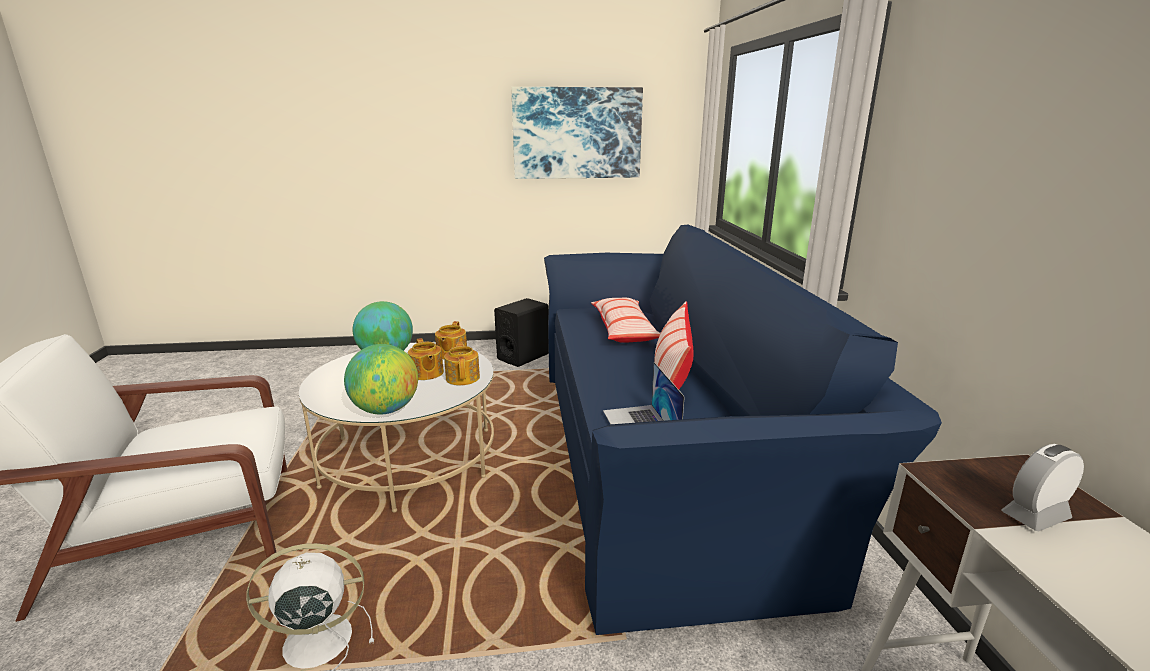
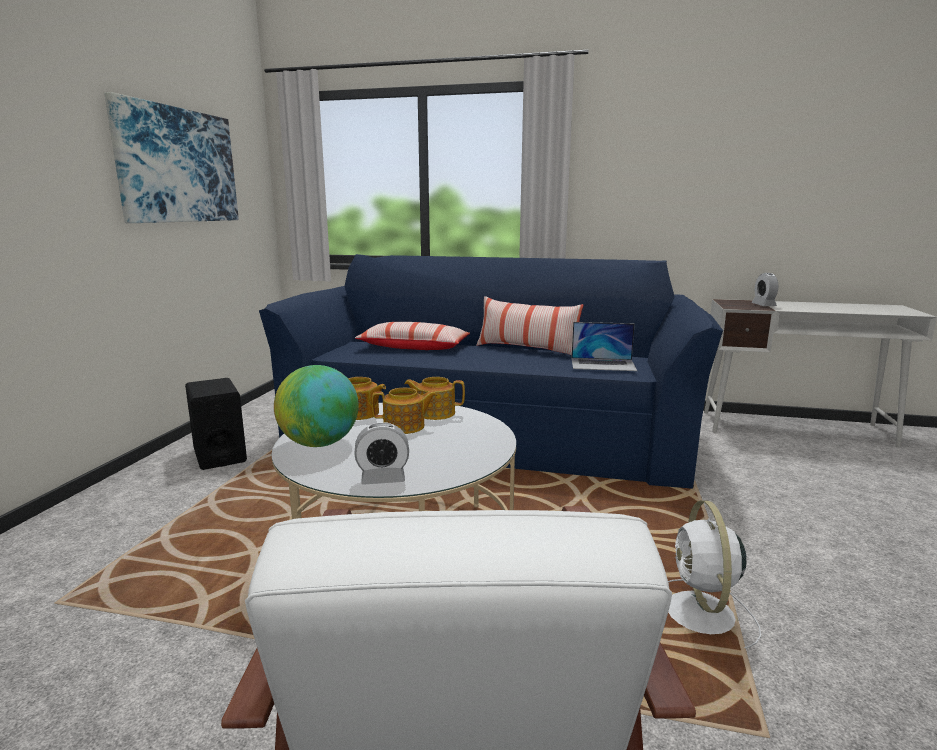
camera: 70 degrees left, 5 degrees down
globe [344,344,418,414] -> none
none -> alarm clock [354,422,409,485]

